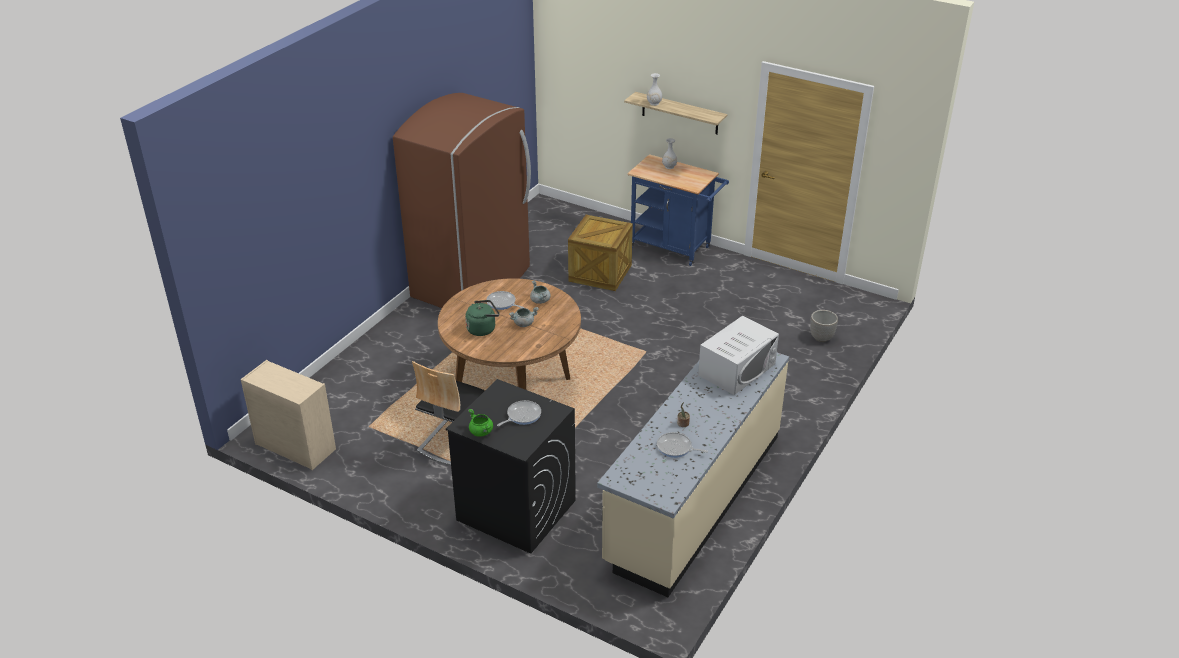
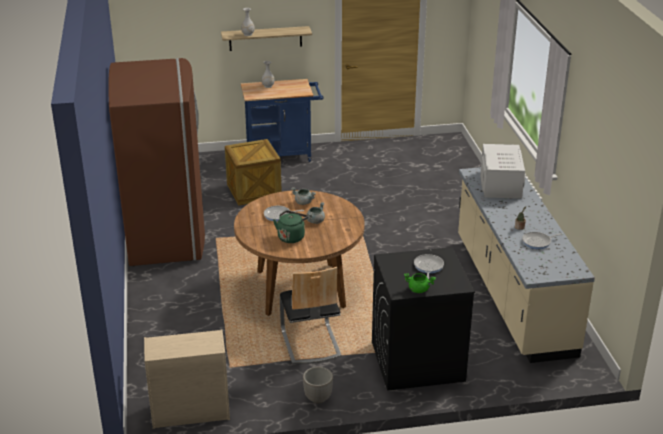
camera: 40 degrees left, 5 degrees down
planter [810,310,838,342] -> planter moved to [303,367,333,403]

